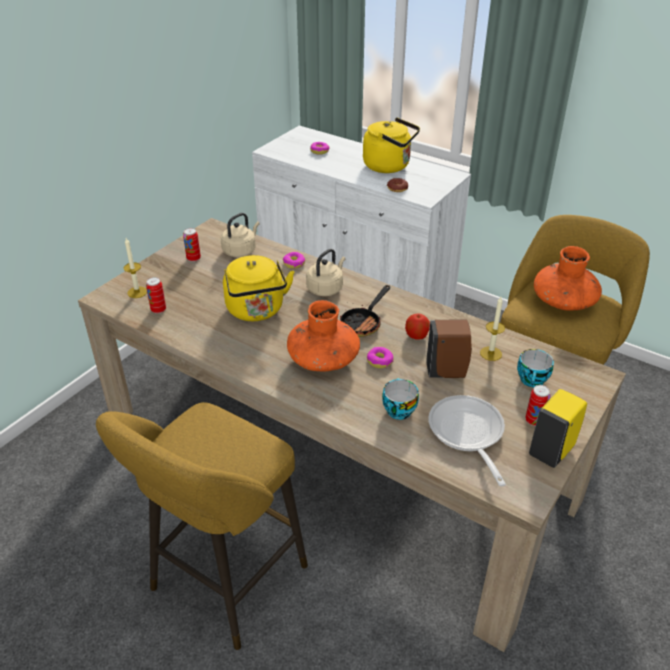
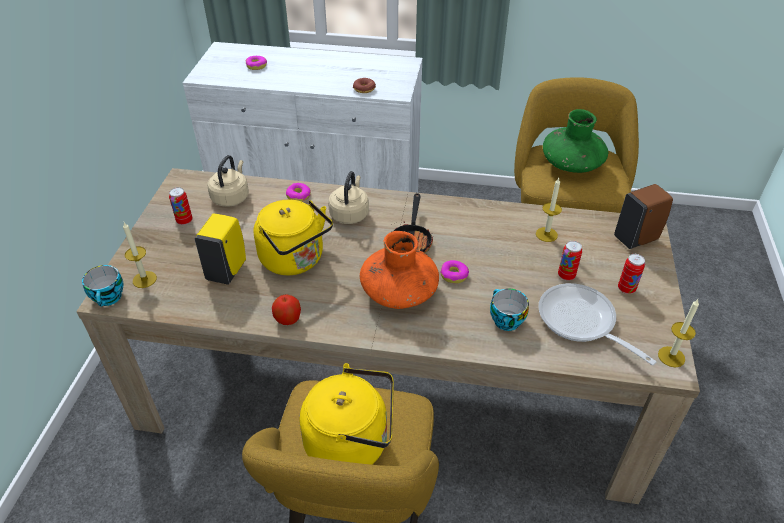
camera: 25 degrees left, 5 degrees up
can [146,277,166,314] -> can moved to [558,241,582,281]
yellow kettle [363,118,420,173] -> yellow kettle moved to [299,363,394,465]
apple [405,313,430,340] -> apple moved to [272,295,301,325]
brown soap dispenser [426,319,472,378] -> brown soap dispenser moved to [614,184,673,249]
cup [517,349,554,387] -> cup moved to [82,265,123,307]
yellow soap dispenser [529,389,587,468] -> yellow soap dispenser moved to [195,213,246,285]
orange vase [534,246,602,311] -> green vase [543,109,608,173]
none -> candle [658,299,699,368]

